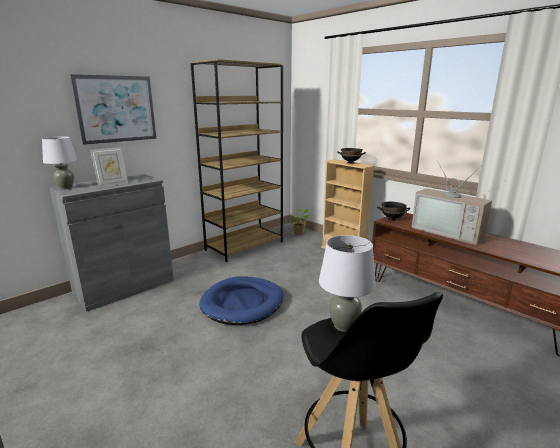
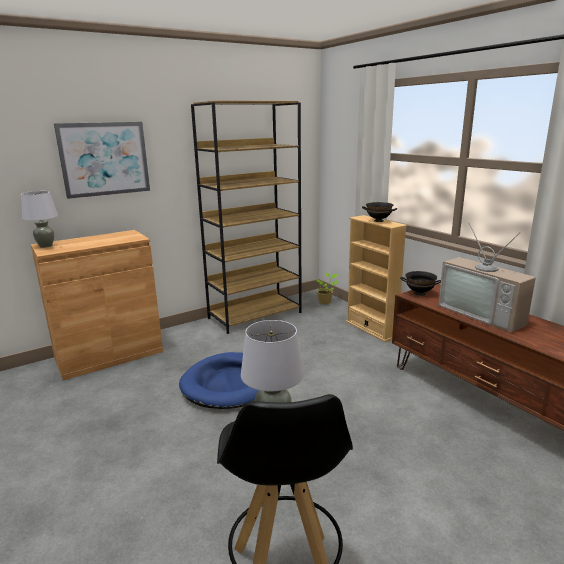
camera: 10 degrees right, 0 degrees up
grey cabinet [49,174,174,312] -> brown cabinet [31,230,163,380]
picture frame [90,147,128,188] -> none

